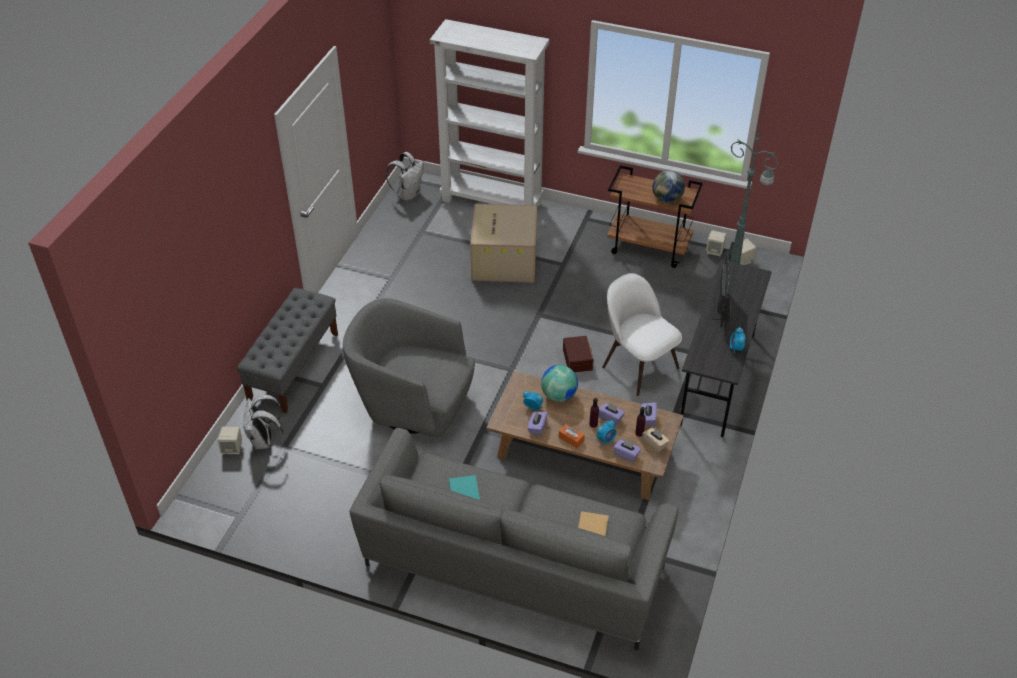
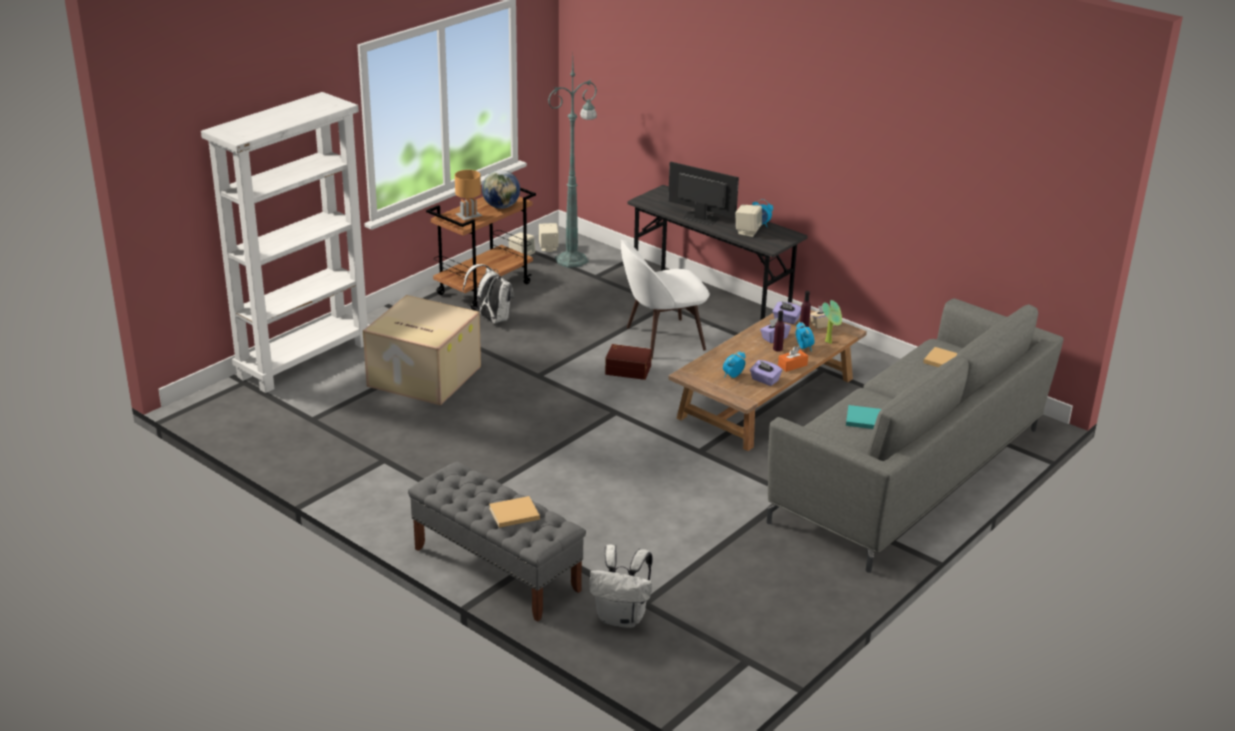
camera: 70 degrees left, 15 degrees down
beige speaker [218,427,242,454] -> beige speaker moved to [736,205,762,237]
grey armchair [343,298,475,437] -> none
white backpack [386,152,424,201] -> white backpack moved to [463,264,514,324]
globe [541,365,578,402] -> none
purple tissue box [613,439,641,462] -> potted plant [822,300,842,344]
none -> brown table lamp [455,170,482,222]
none -> beige book [489,496,540,528]

